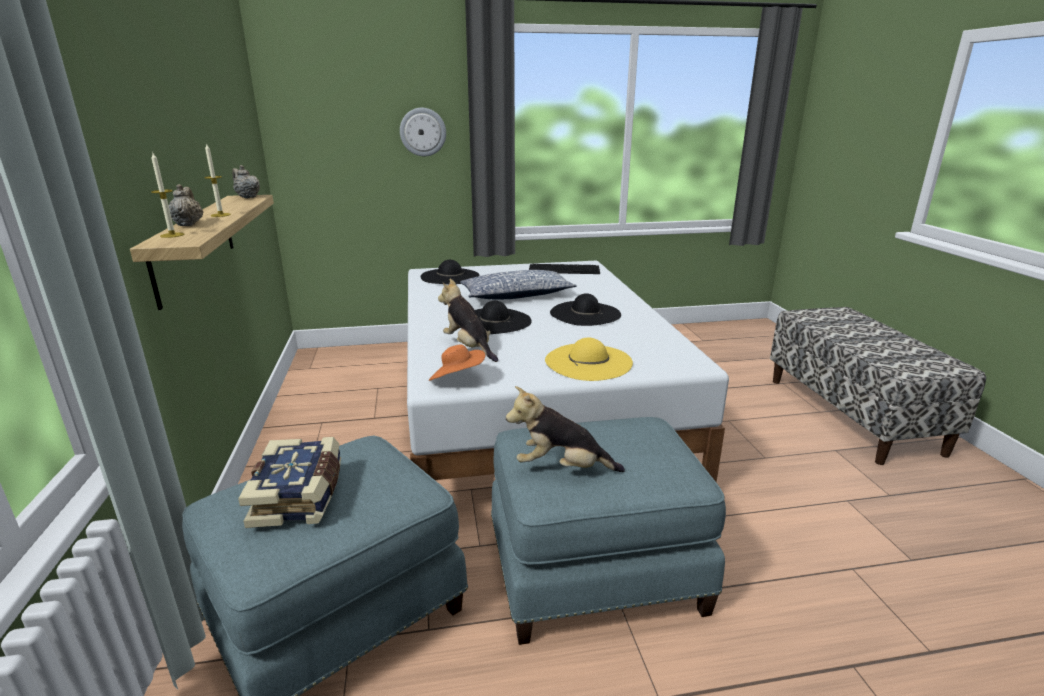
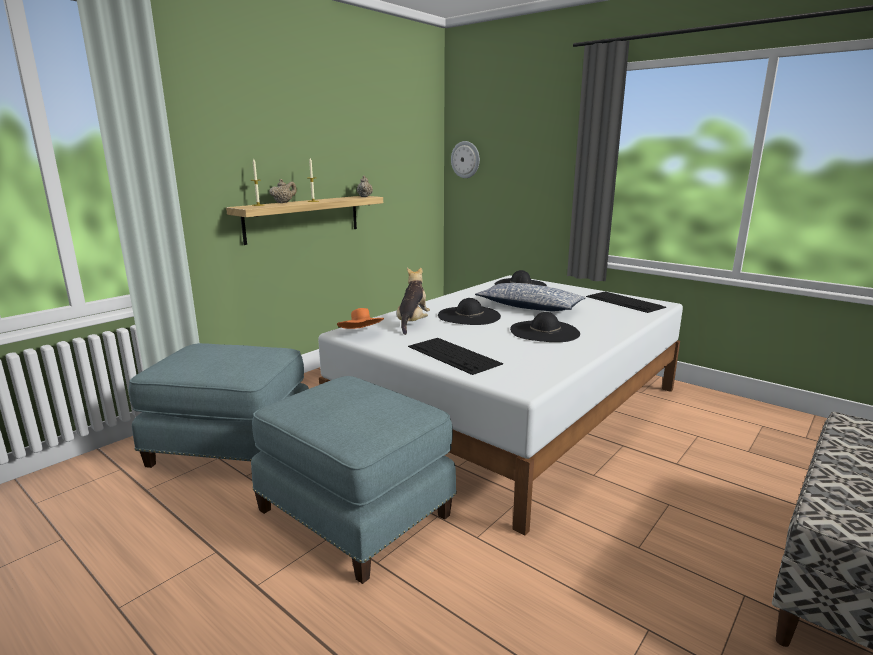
camera: 50 degrees right, 5 degrees down
book [238,437,341,528] -> none
wall clock [400,108,446,156] -> wall clock moved to [451,141,480,178]
plush toy [506,386,625,472] -> none
yellow hat [545,337,633,381] -> keyboard [408,338,503,375]

